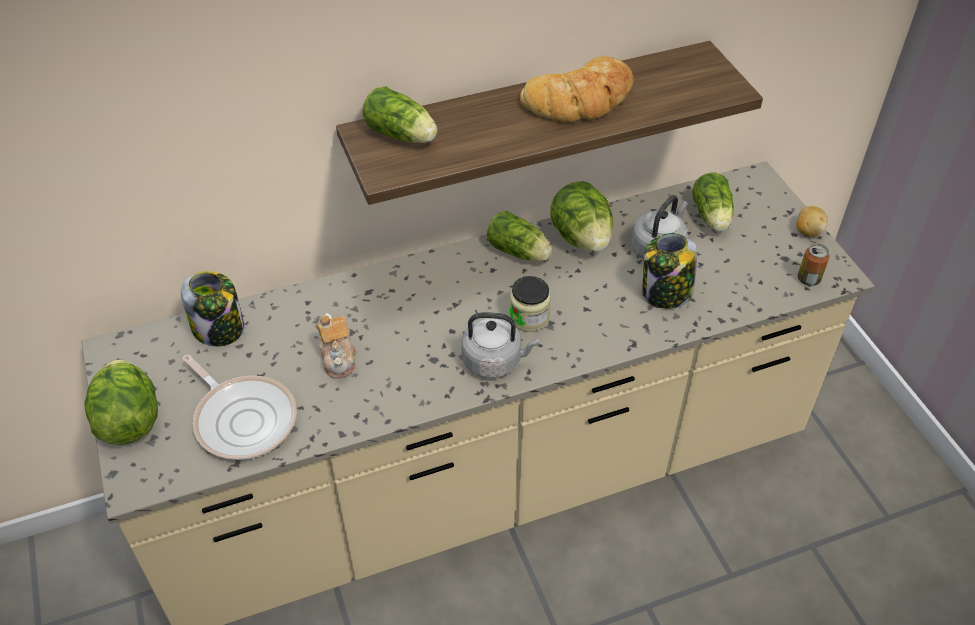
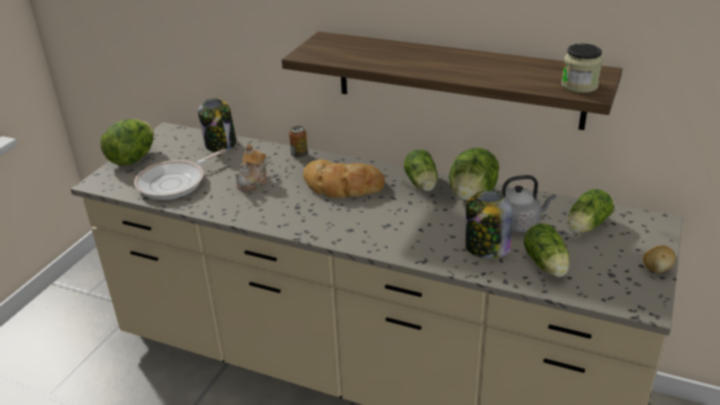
camera: 45 degrees right, 15 degrees down
frying pan [183,355,297,460] -> frying pan turned 45 degrees clockwise [134,149,226,200]
lettuce [362,86,437,143] -> lettuce moved to [524,223,569,277]
grey kettle [461,312,539,378] -> none
jar [509,276,551,332] -> jar moved to [561,43,602,93]
bread [520,56,633,122] -> bread moved to [303,159,385,198]
can [798,243,830,286] -> can moved to [289,126,308,158]

